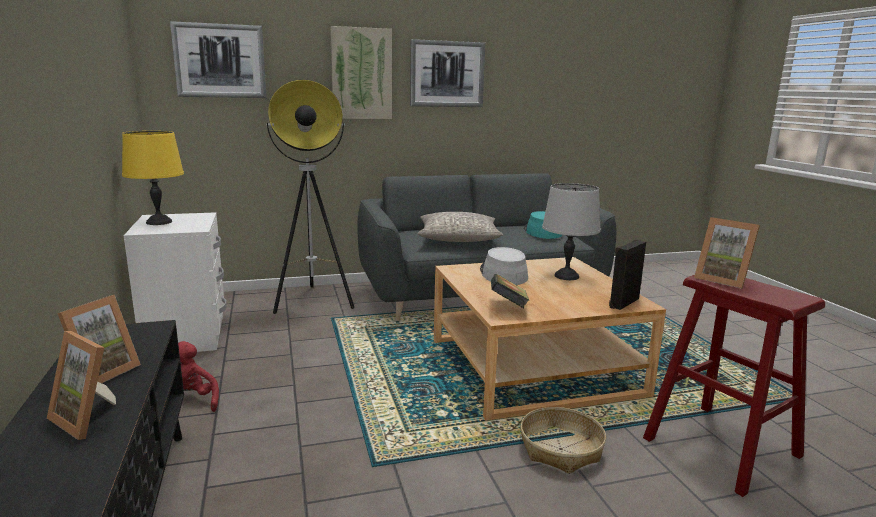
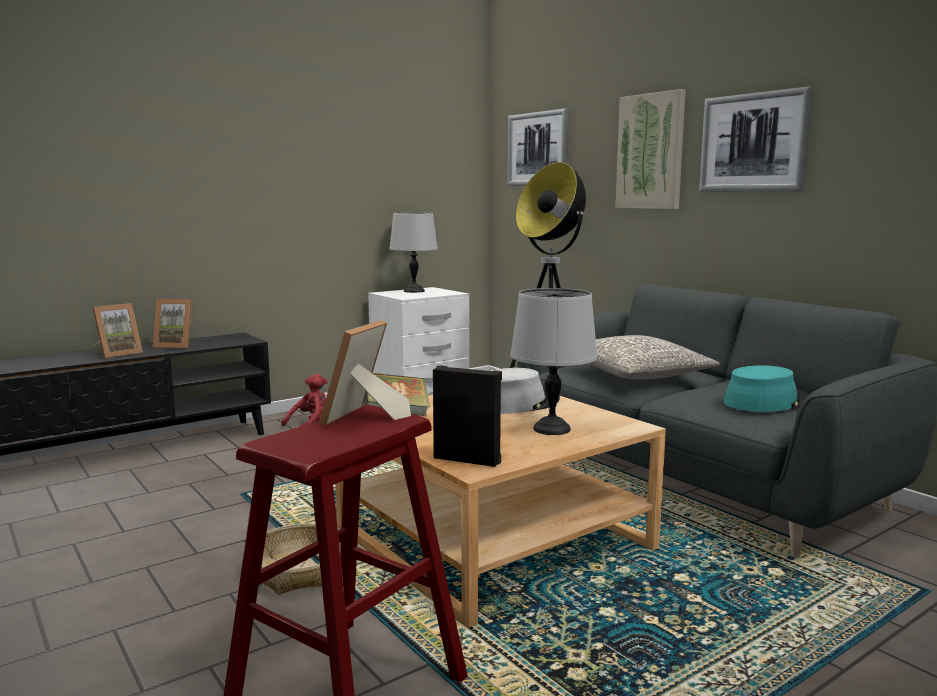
camera: 70 degrees right, 5 degrees down
picture frame [47,331,116,440] -> picture frame turned 150 degrees counterclockwise [93,303,143,359]
yellow table lamp [122,131,184,225] -> grey table lamp [389,213,438,293]

